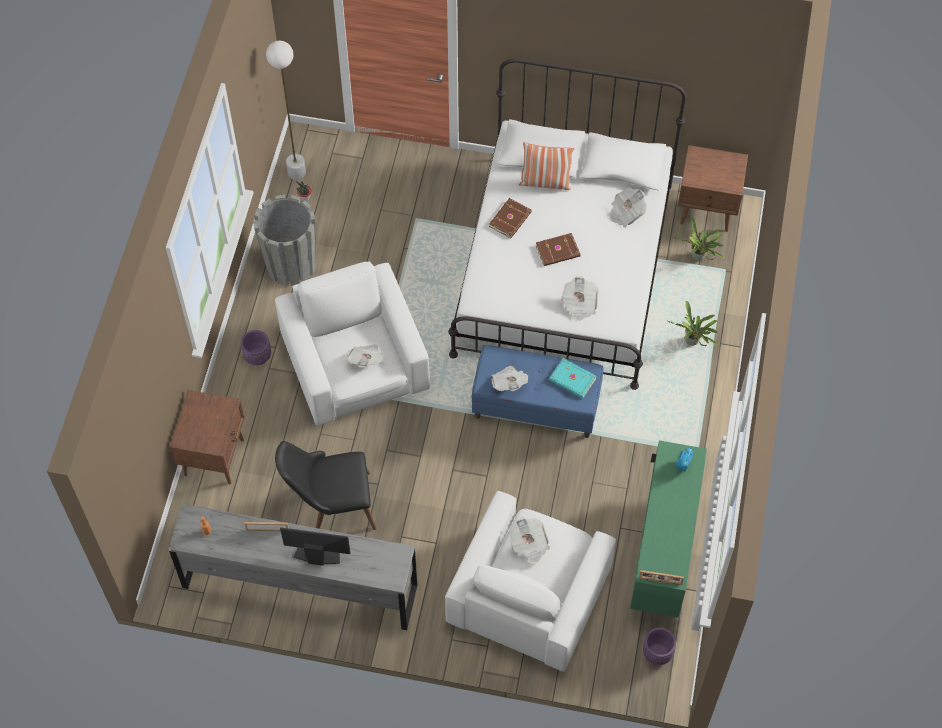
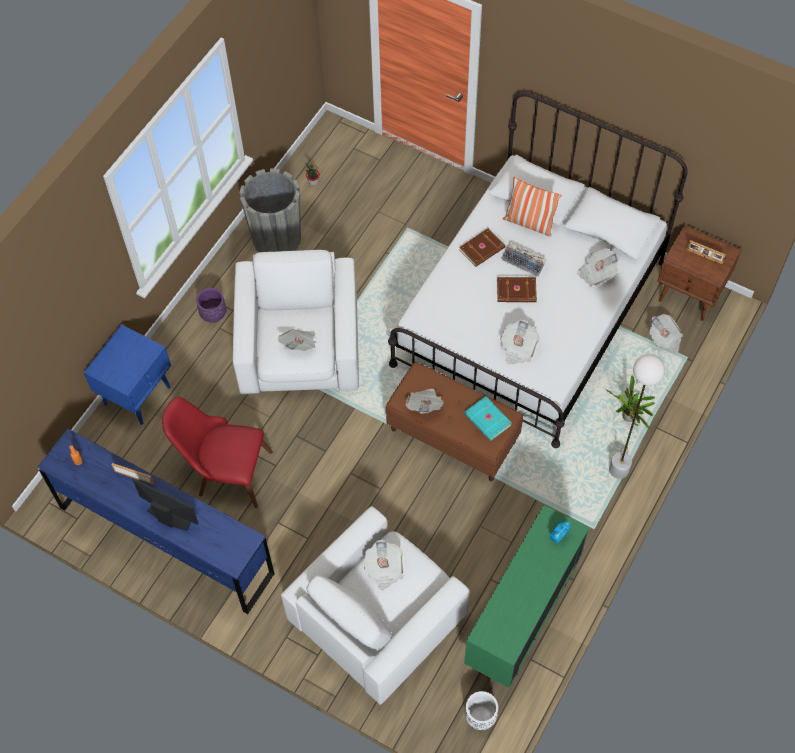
camera: 20 degrees right, 0 degrees up
grey dresser [169,504,417,630] -> blue dresser [37,428,274,614]
brown nightstand [170,390,245,484] -> blue nightstand [84,324,171,425]
white floor lamp [266,41,306,180] -> white floor lamp moved to [609,354,665,479]
black chair [275,441,376,530] -> red chair [162,397,273,508]
blue bench [472,345,603,438] -> brown bench [386,362,523,481]
picture frame [639,570,684,585] -> picture frame moved to [687,240,726,265]
purple planter [643,627,676,665] -> white planter [465,691,498,730]
potted plant [674,217,725,261] -> newspaper [649,314,683,353]
none -> keyboard [501,243,547,277]

